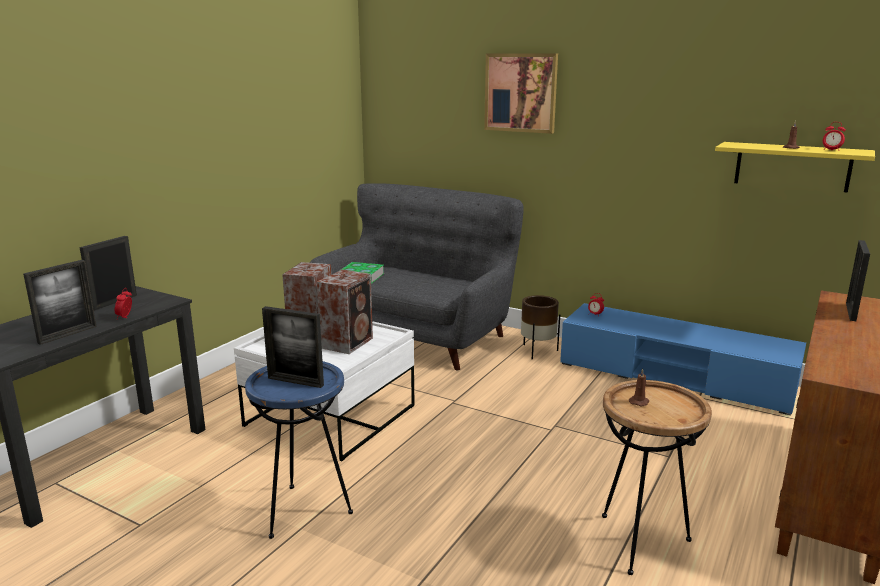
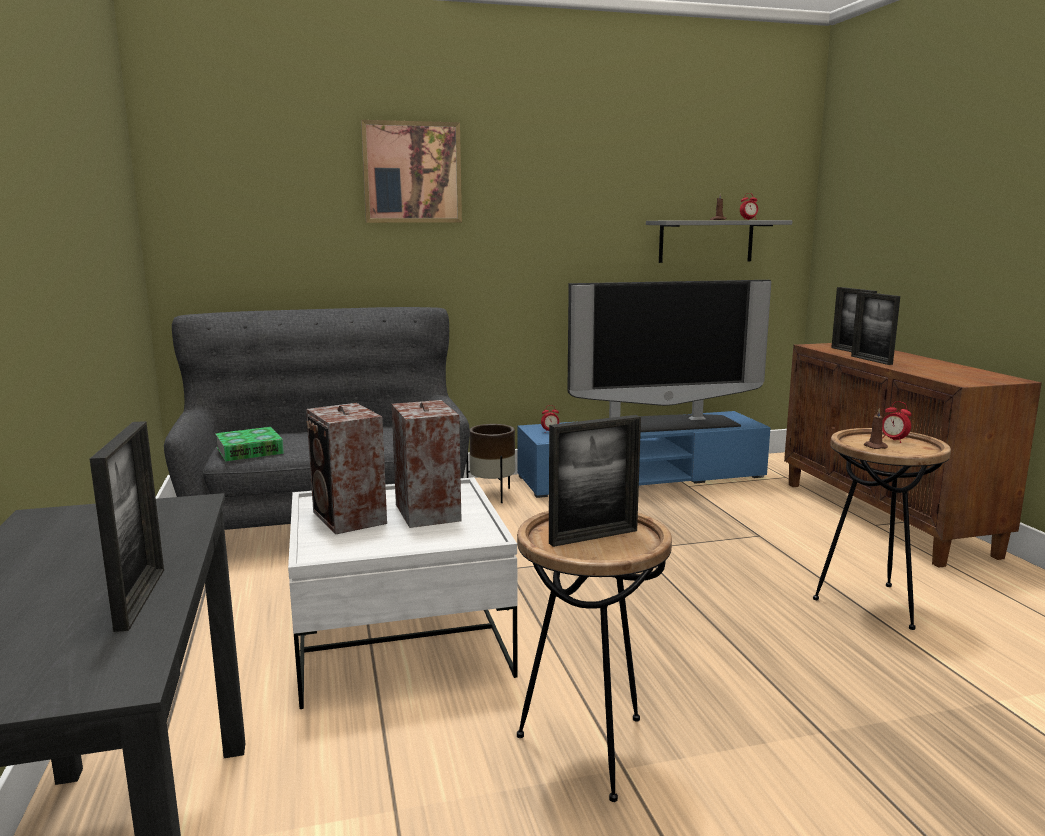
camera: 45 degrees left, 5 degrees down
picture frame [80,236,137,311] -> picture frame moved to [851,292,900,365]
alarm clock [115,288,132,320] -> alarm clock moved to [882,401,912,443]
blue side table [245,361,353,539] -> brown side table [517,511,672,802]
yellow shelf [715,142,875,193] -> grey shelf [646,220,792,263]
none -> television [567,280,771,432]

